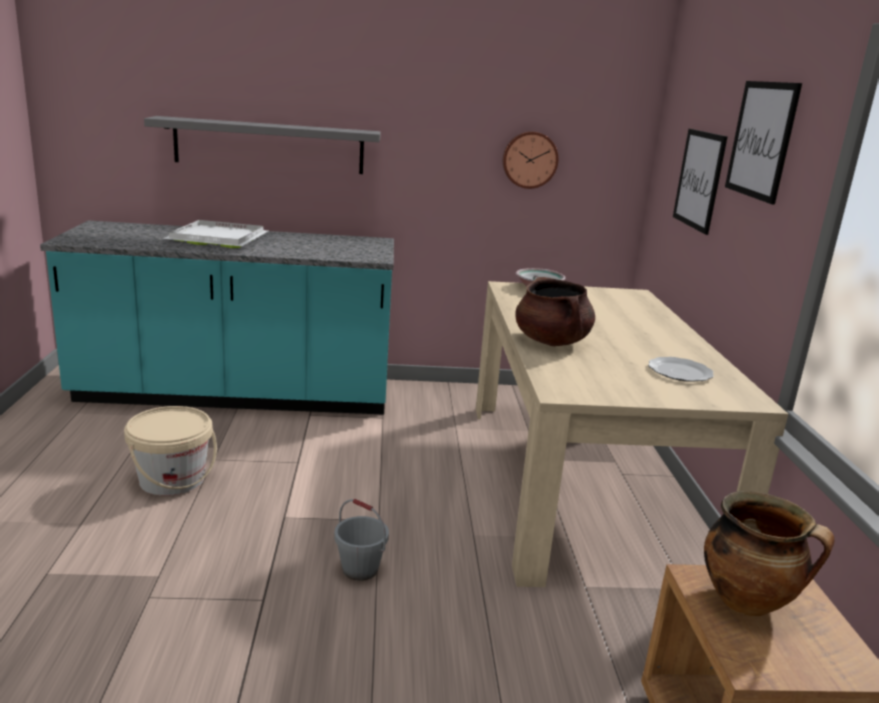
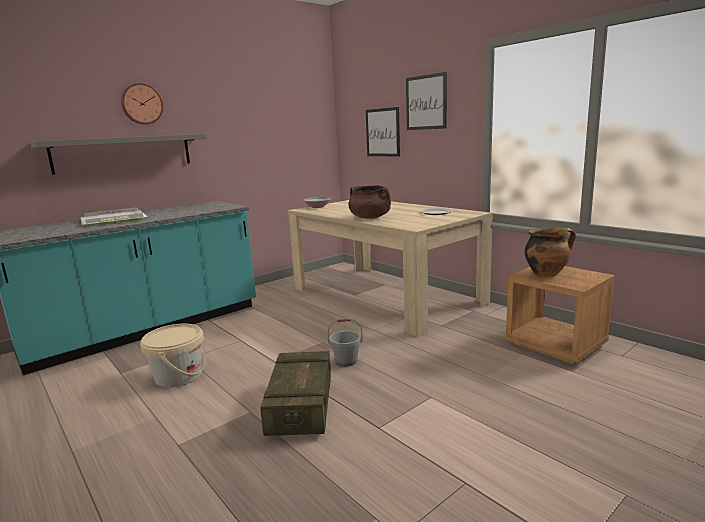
camera: 35 degrees left, 5 degrees down
wall clock [503,131,558,189] -> wall clock moved to [121,83,163,125]
none -> crate [260,351,331,436]

